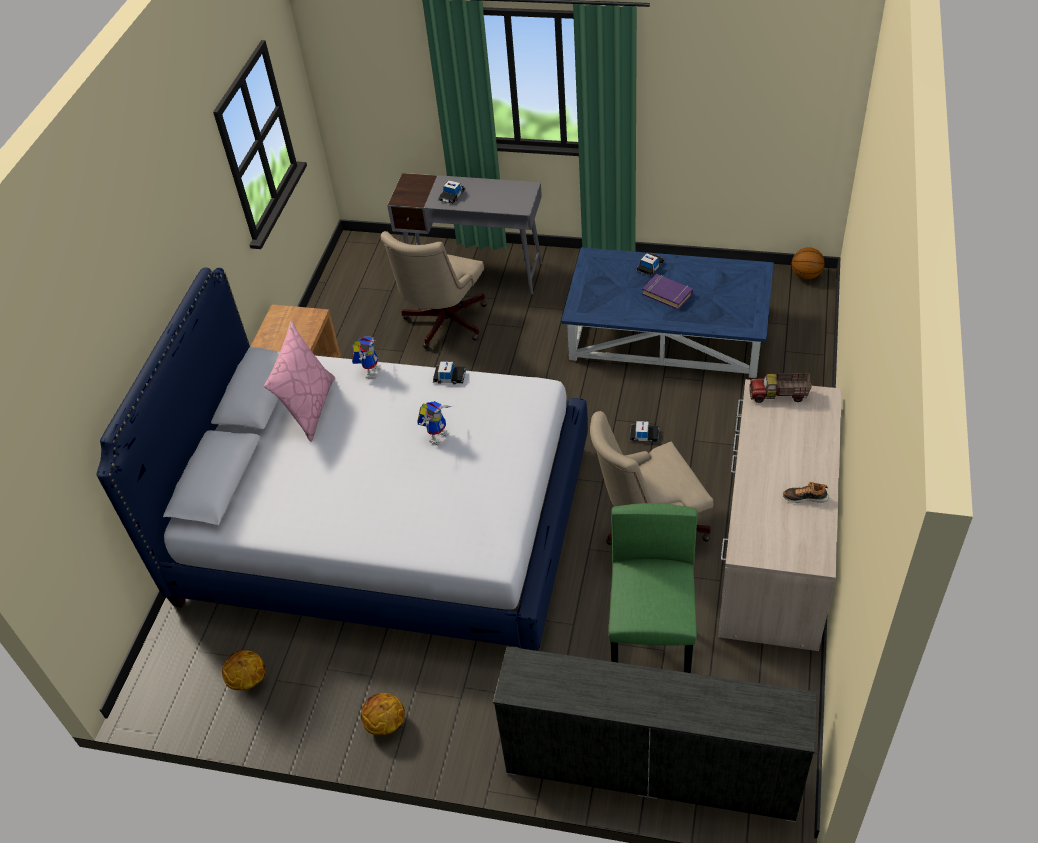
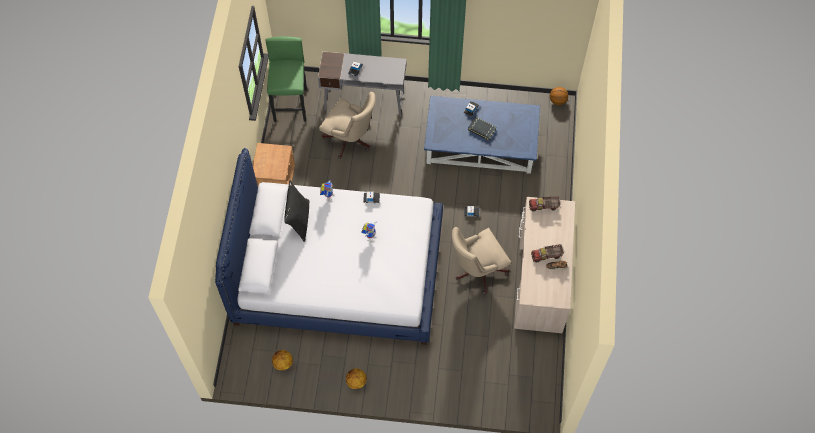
camera: 10 degrees left, 15 degrees up
pink pillow [264,321,335,442] -> black pillow [284,180,309,242]
beige office chair [381,231,487,349] -> beige office chair turned 75 degrees counterclockwise [319,92,375,159]
white dresser [493,647,817,822] -> none
green stool [609,503,698,673] -> green stool moved to [266,36,307,122]
purple book [642,274,693,310] -> black book [468,117,496,141]
none -> toy truck [531,244,564,263]

